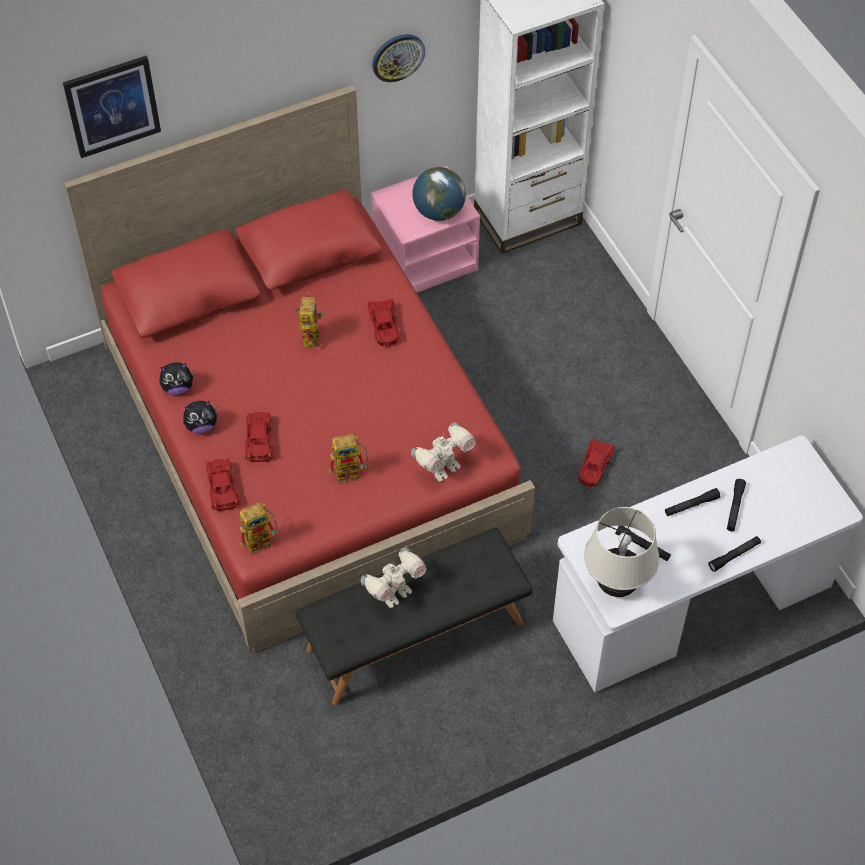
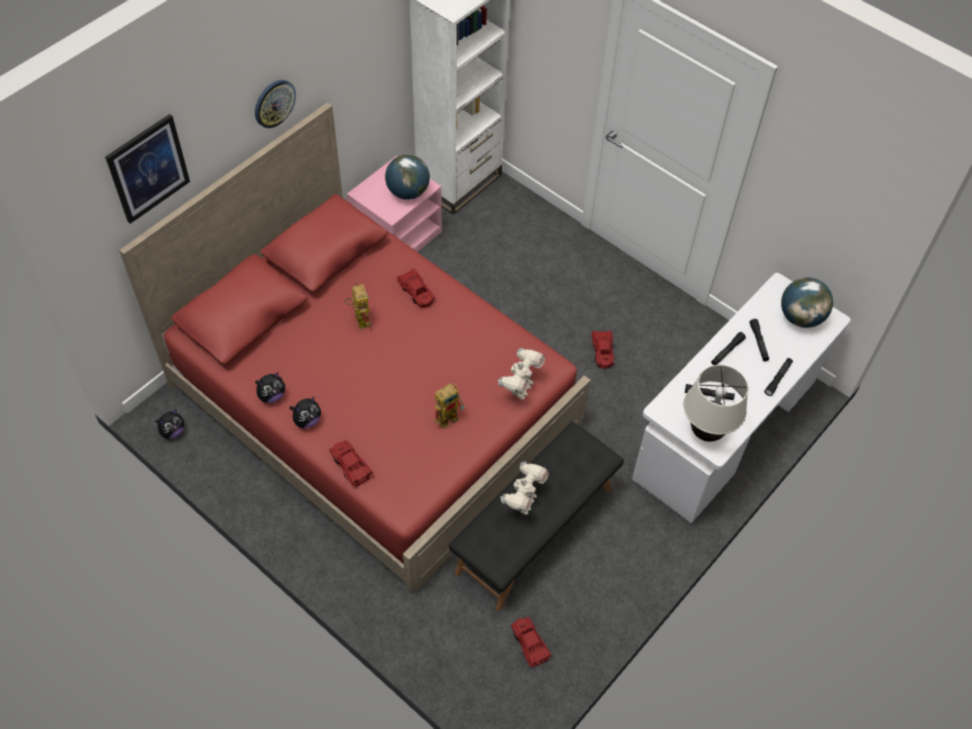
camera: 25 degrees left, 0 degrees up
toy robot [240,502,278,555] -> none
red toy car [245,412,274,462] -> red toy car moved to [511,617,551,667]
wall clock [372,34,425,82] -> wall clock moved to [255,80,296,128]
none -> plush toy [156,410,184,439]
none -> globe [781,277,833,328]

